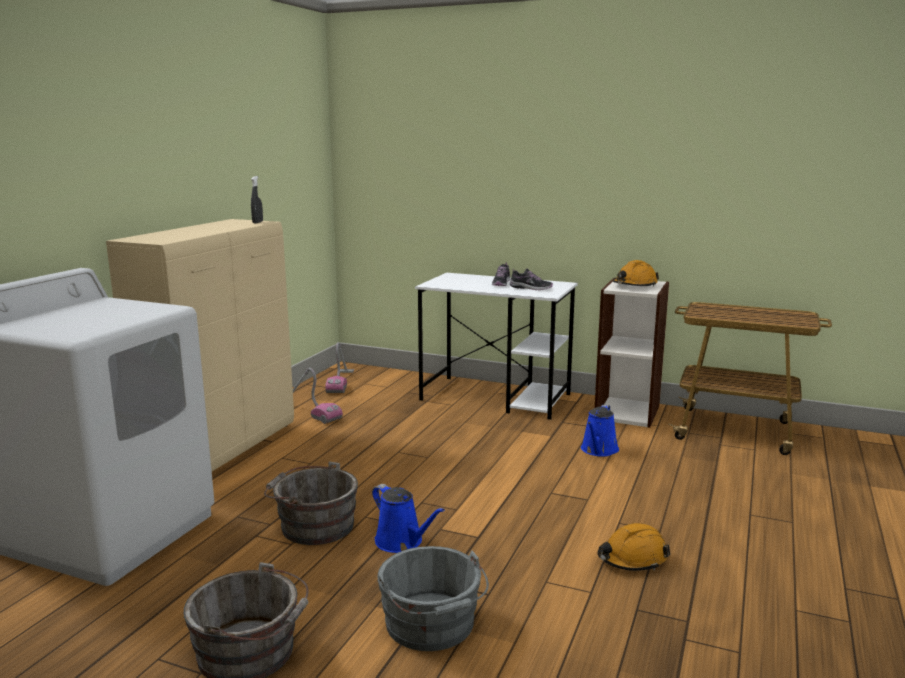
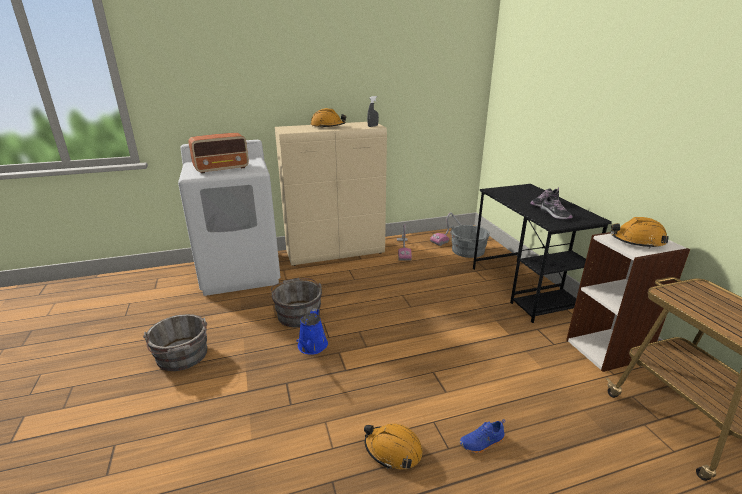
camera: 50 degrees right, 10 degrees up
grey bucket [377,546,489,651] -> grey bucket moved to [450,225,490,258]
white desk [415,273,578,420] -> black desk [473,184,612,323]
blue watering can [581,405,619,457] -> none
none -> radio [189,133,249,174]
none -> orange hard hat [311,108,346,127]
none -> blue shoe [460,419,505,453]

